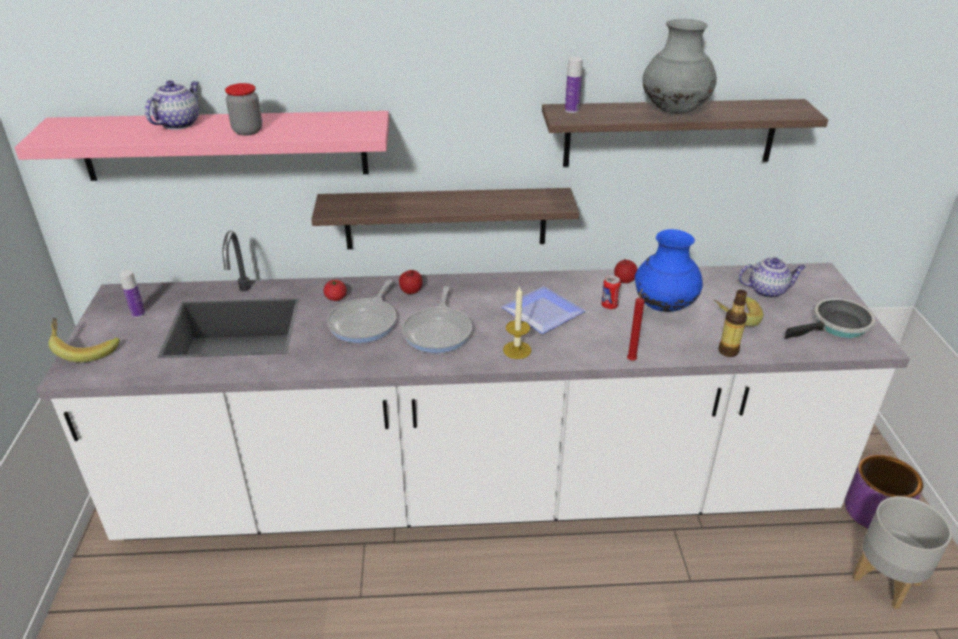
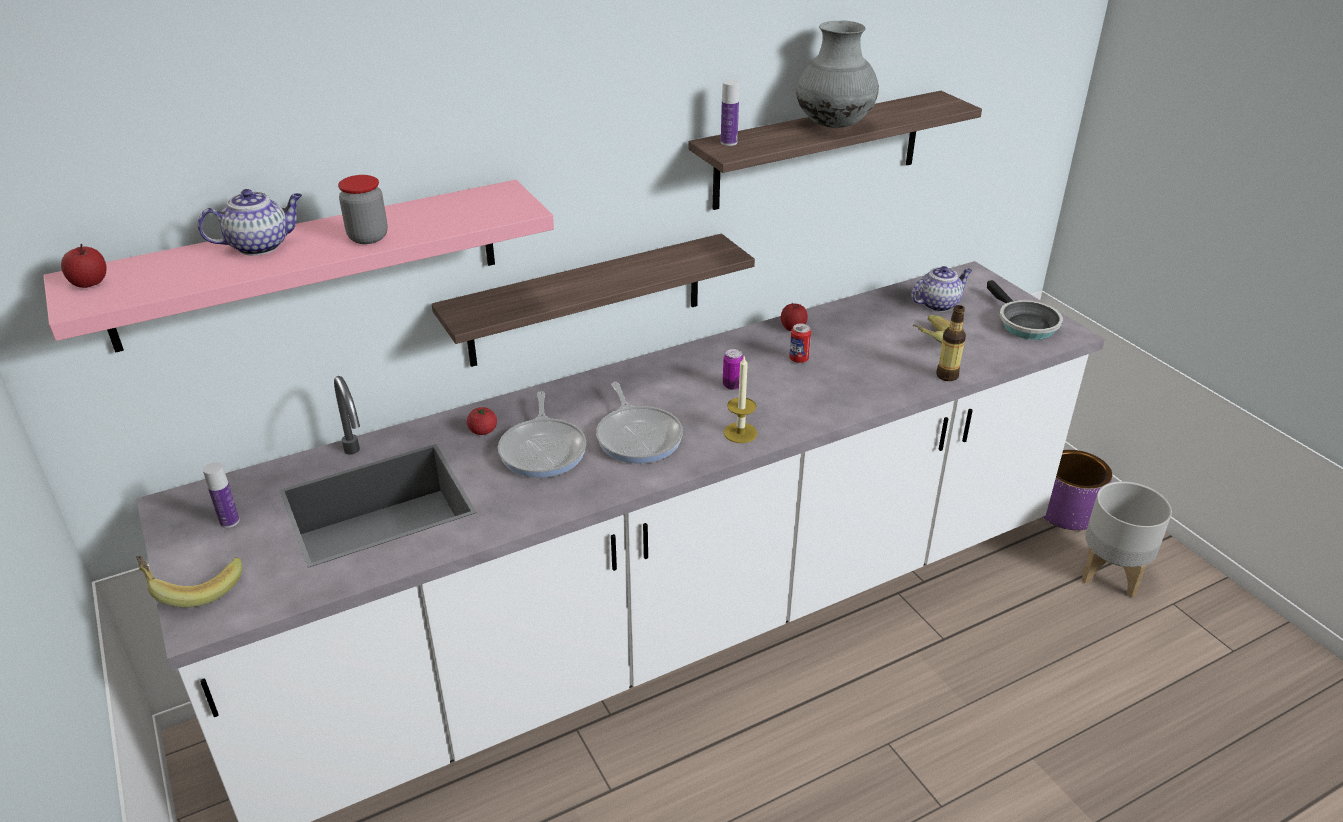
camera: 25 degrees left, 0 degrees up
teapot [145,81,199,130] -> teapot turned 60 degrees clockwise [198,189,302,255]
apple [399,270,423,294] -> apple moved to [61,244,107,288]
plate [502,286,585,334] -> can [723,349,743,390]
red candle [627,289,644,361] -> none
blue vase [635,229,703,312] -> none
frying pan [785,298,875,339] -> frying pan turned 120 degrees clockwise [987,280,1063,340]

